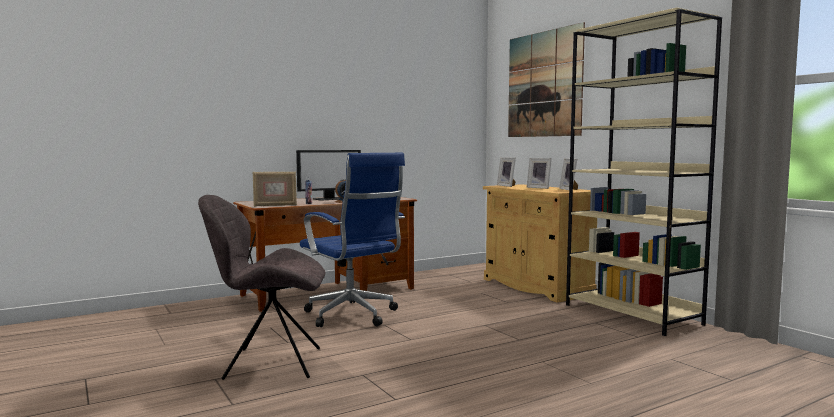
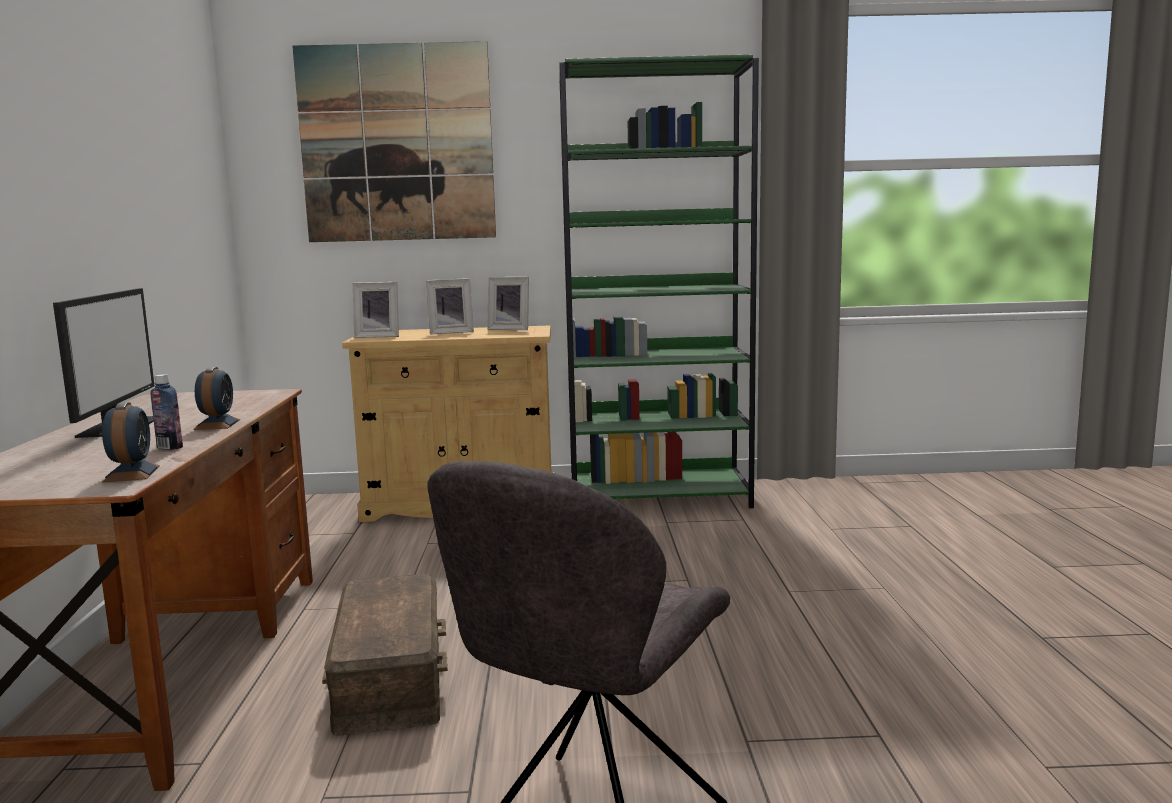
camera: 60 degrees left, 5 degrees up
picture frame [252,171,297,207] -> alarm clock [102,402,160,483]
blue office chair [300,153,405,327] -> brown storage box [322,574,448,736]
beige bookcase [566,8,722,336] -> green bookcase [559,55,759,508]

